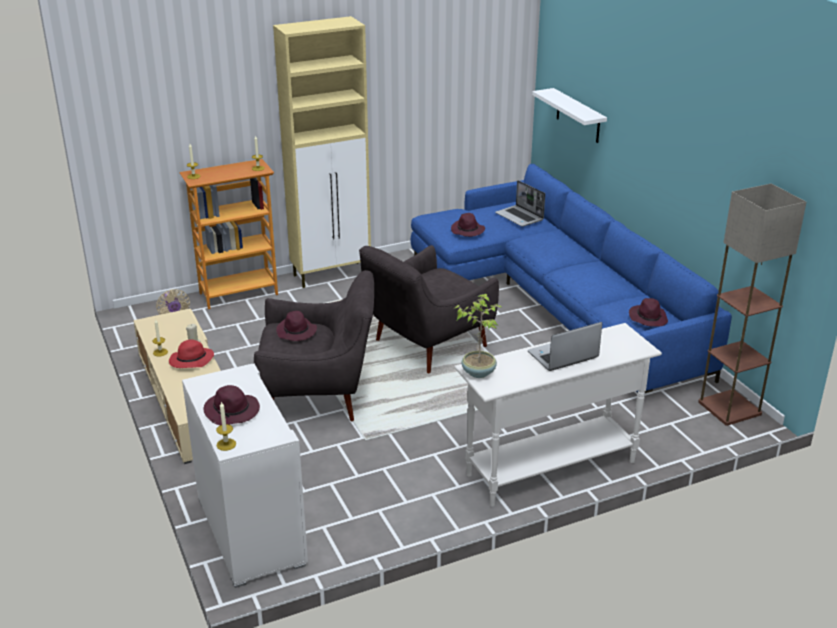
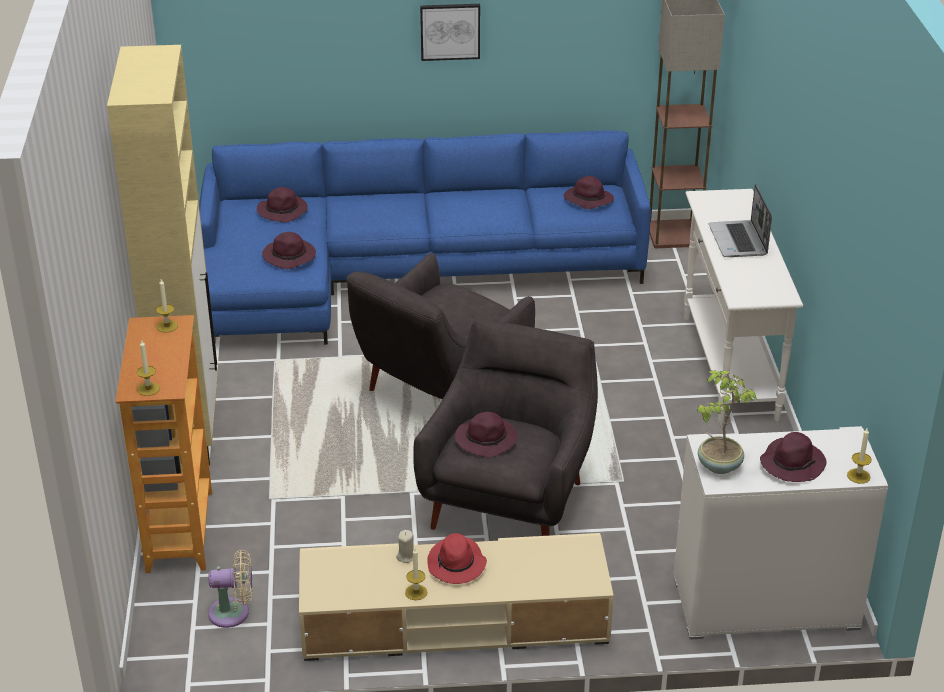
camera: 70 degrees left, 5 degrees up
grey armchair [359,245,499,373] -> grey armchair turned 60 degrees clockwise [346,253,535,399]
potted plant [454,294,502,378] -> potted plant moved to [697,370,757,474]
laptop [495,180,545,227] -> purple hat [257,187,308,222]
white shelf [532,88,607,143] -> none
none -> picture [420,4,480,61]

